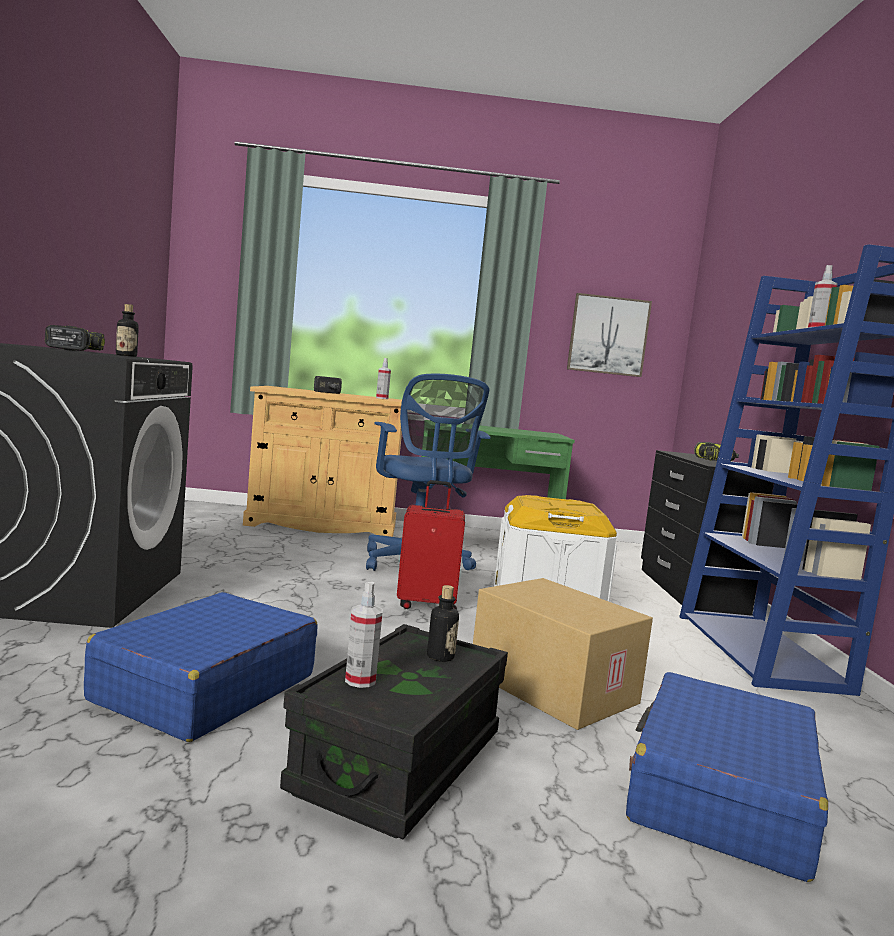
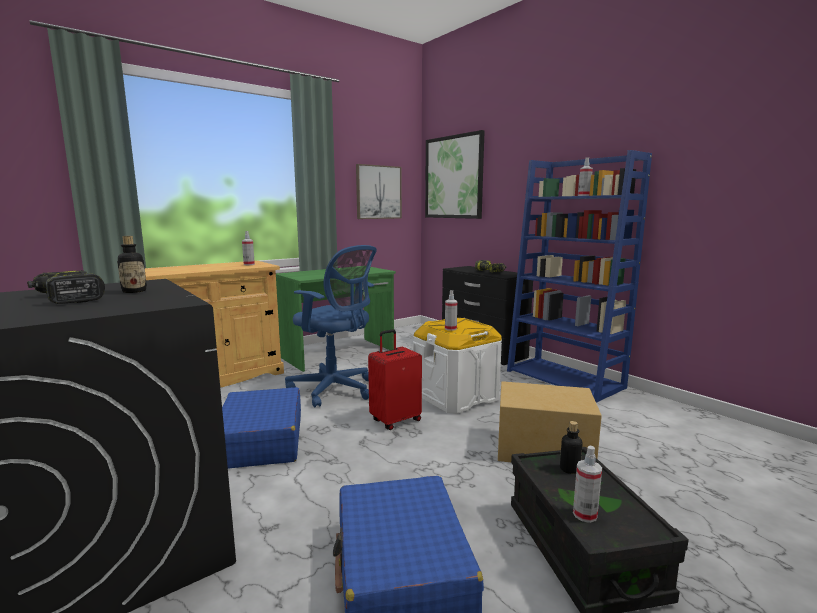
camera: 35 degrees left, 5 degrees up
hammer [314,376,342,394] -> none
blue suitcase [626,672,828,882] -> blue suitcase moved to [222,387,301,469]
none -> picture [425,130,485,219]
none -> spray bottle [445,290,457,331]

